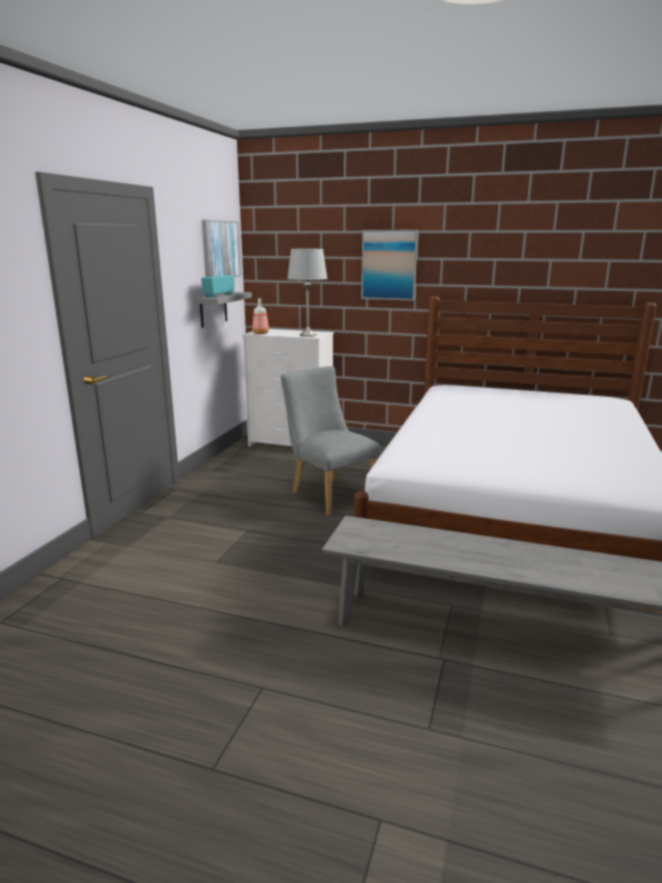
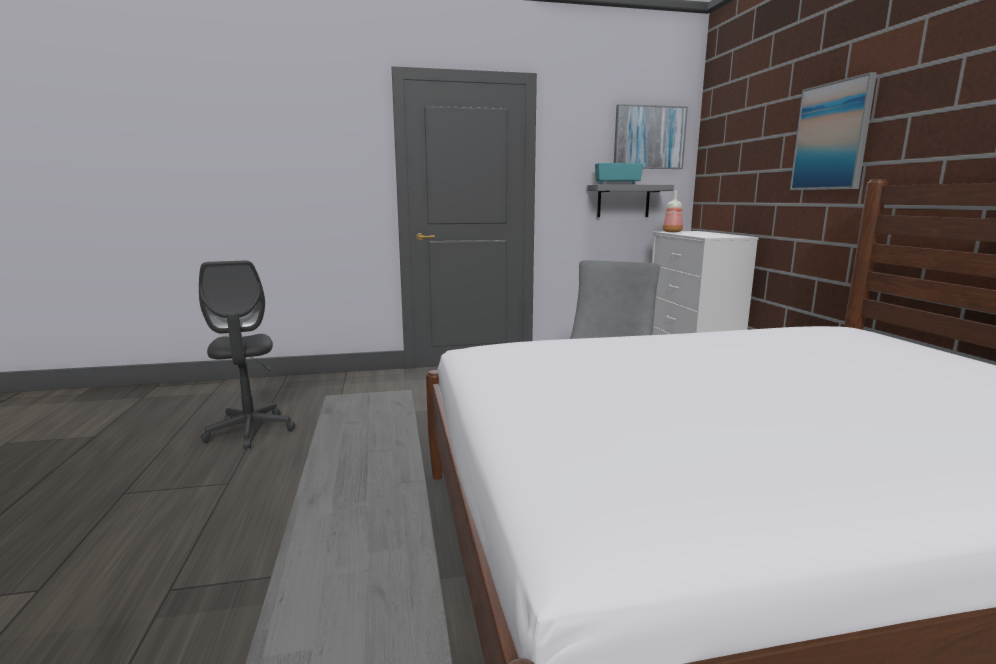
camera: 60 degrees right, 5 degrees down
grey table lamp [287,249,328,337] -> none
none -> grey office chair [199,261,295,449]

